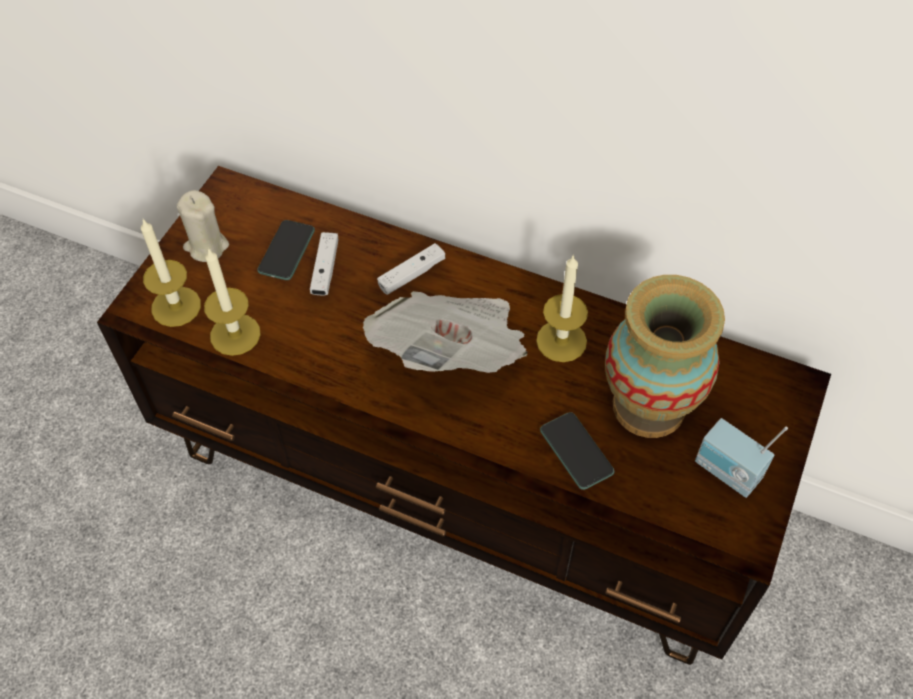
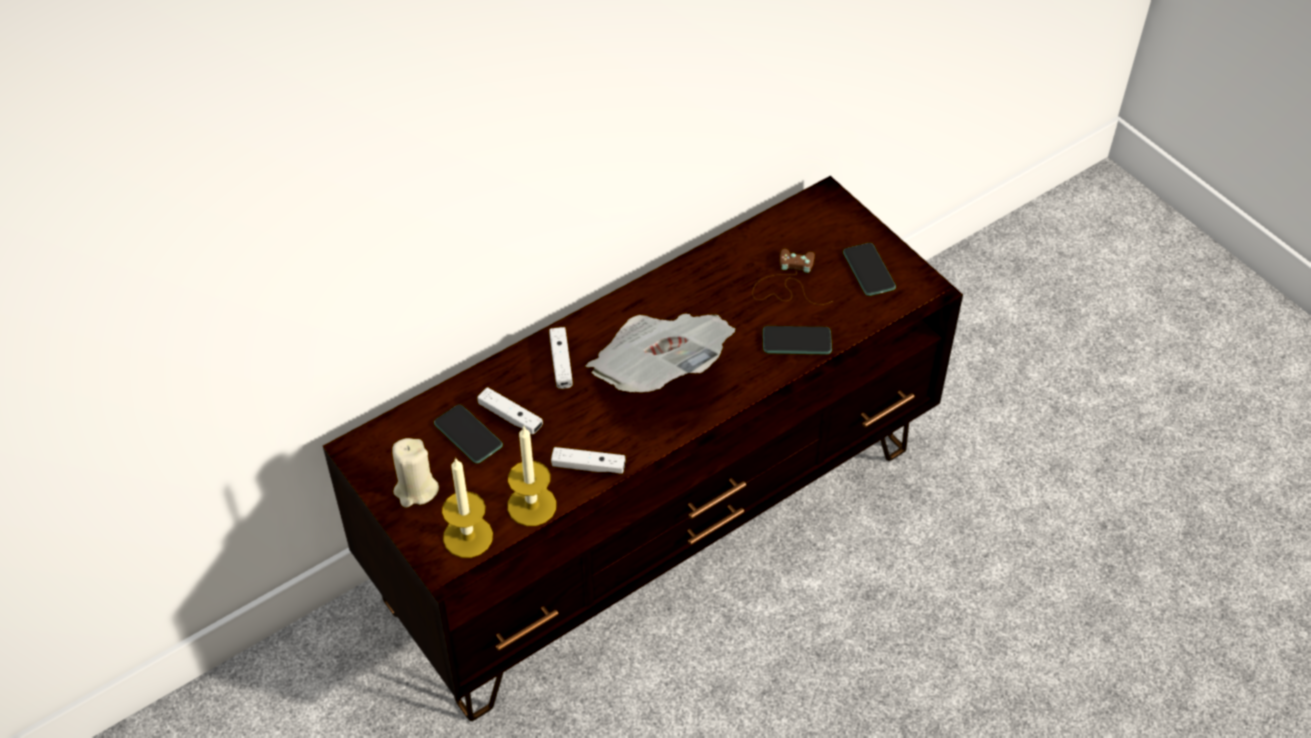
camera: 60 degrees left, 5 degrees down
candle [536,254,588,362] -> none
vase [605,275,725,438] -> brown game controller [752,249,832,305]
radio [695,418,788,498] -> phone [843,243,896,296]
none -> white game controller [551,447,625,474]

